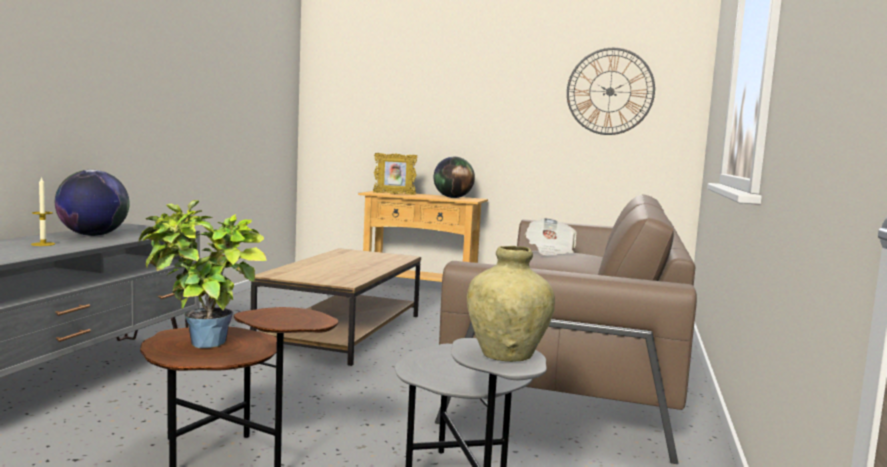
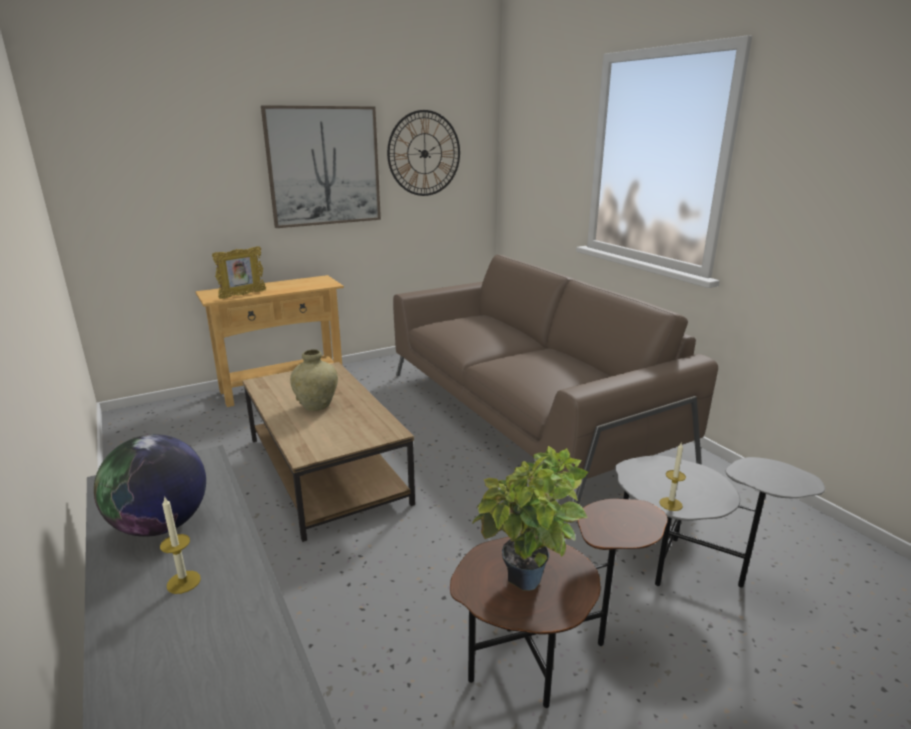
camera: 45 degrees left, 15 degrees up
globe [434,157,475,198] -> none
beige vase [467,246,555,362] -> beige vase moved to [290,350,338,411]
newspaper [525,218,577,256] -> none
none -> picture [261,105,381,228]
none -> candle [659,443,686,511]

